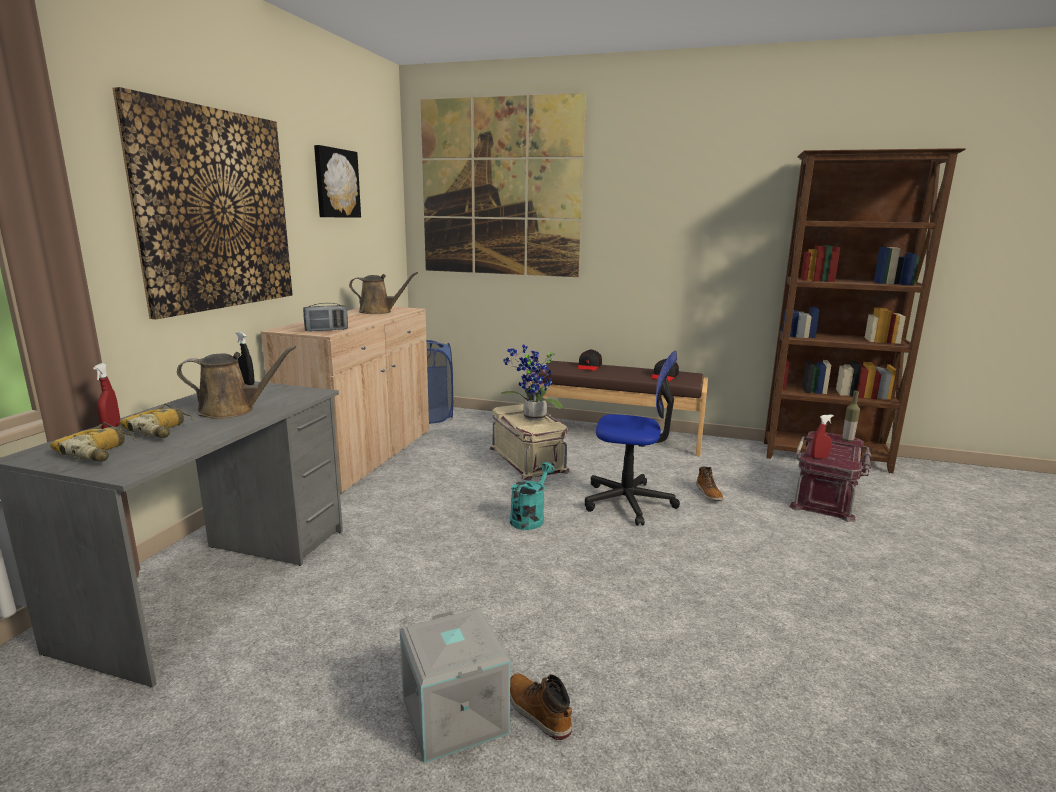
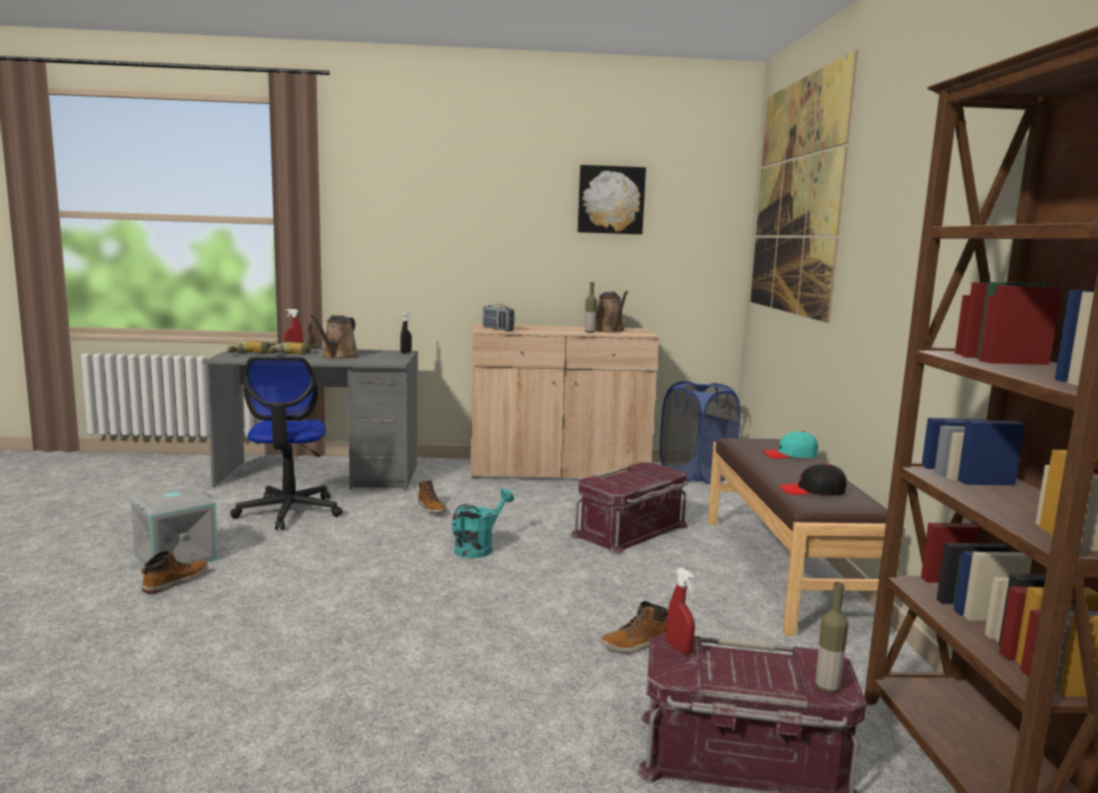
camera: 70 degrees right, 5 degrees down
picture [112,87,293,319] -> none
brown watering can [177,346,296,419] -> brown watering can turned 45 degrees clockwise [310,315,359,359]
beige storage box [489,404,570,480] -> red storage box [571,462,688,554]
potted plant [500,344,563,421] -> none
turquoise watering can [510,462,555,530] -> turquoise watering can turned 60 degrees counterclockwise [452,489,514,558]
black cap [577,349,602,371] -> turquoise cap [762,431,818,459]
office chair [585,351,680,526] -> office chair moved to [230,356,343,530]
none -> boot [418,480,447,514]
none -> bottle [585,282,597,333]

